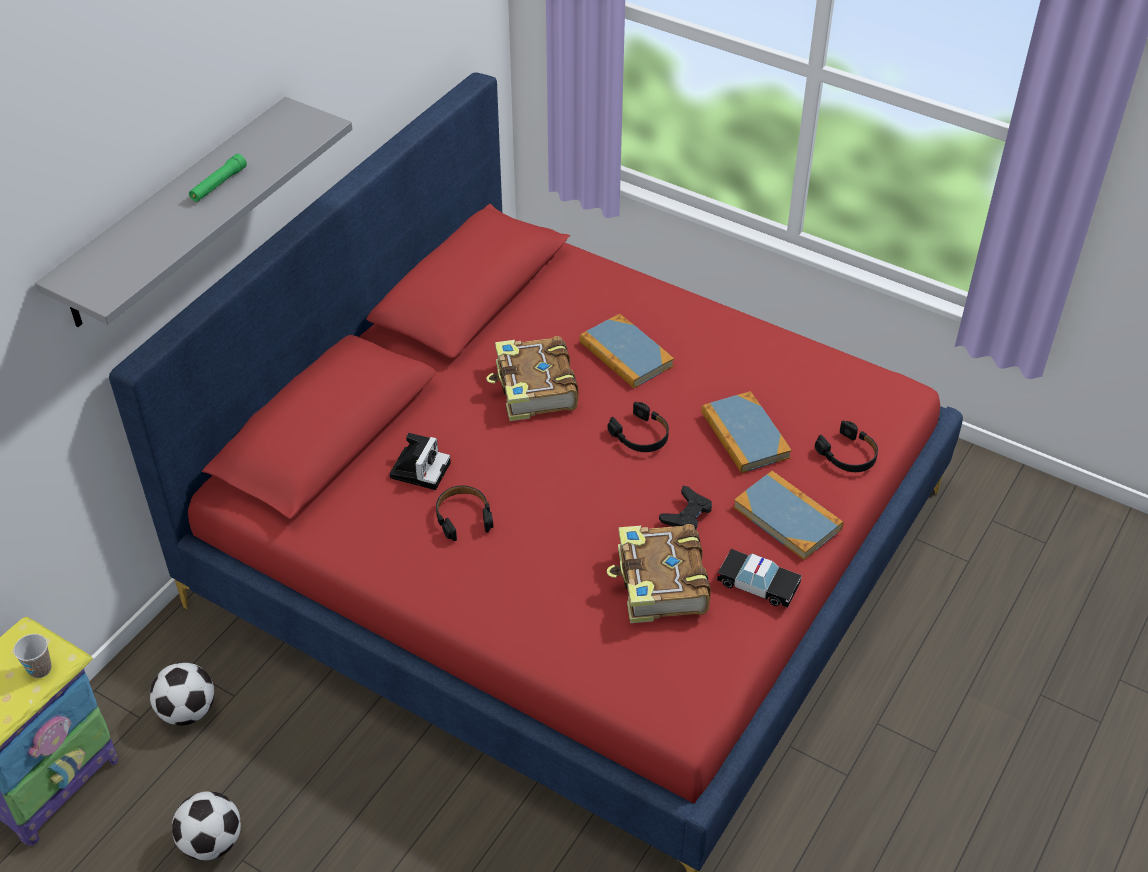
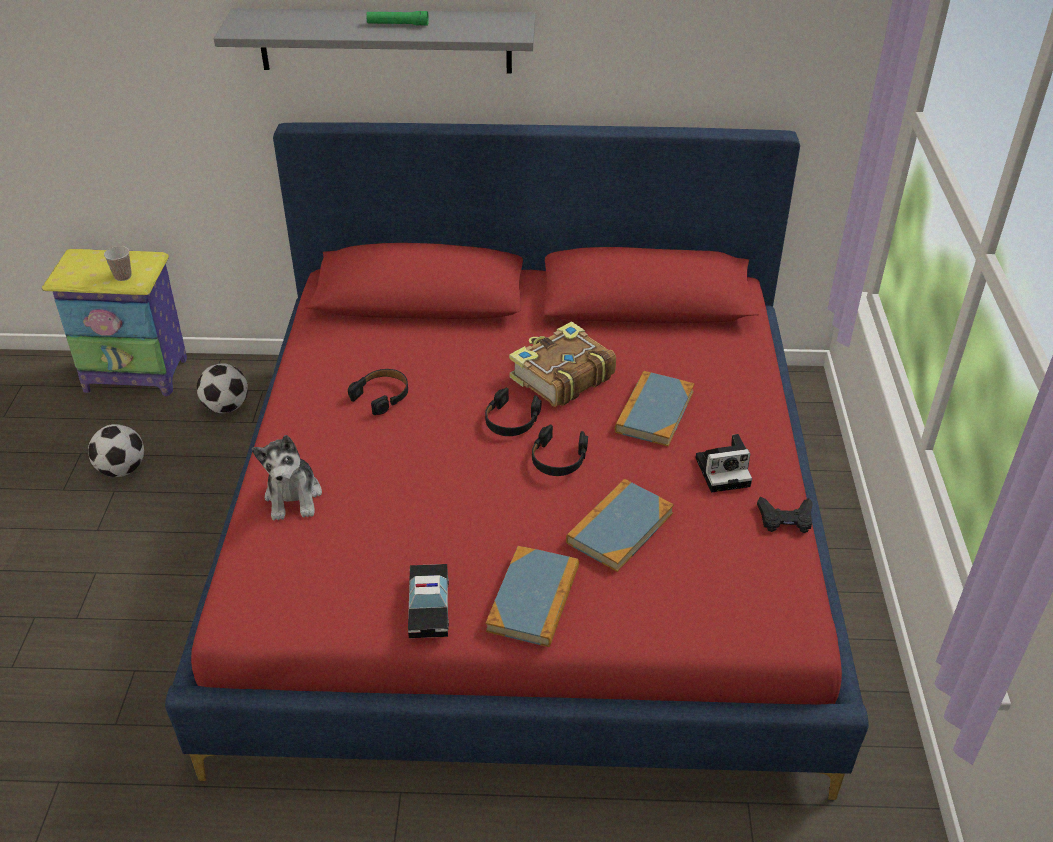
camera: 60 degrees right, 5 degrees down
camera [390,433,451,490] -> camera moved to [696,434,752,492]
book [607,524,711,623] -> none
black game controller [659,485,712,530] -> black game controller moved to [757,496,813,533]
black headphones [815,420,878,472] -> black headphones moved to [485,388,542,436]
none -> plush toy [252,435,322,521]

